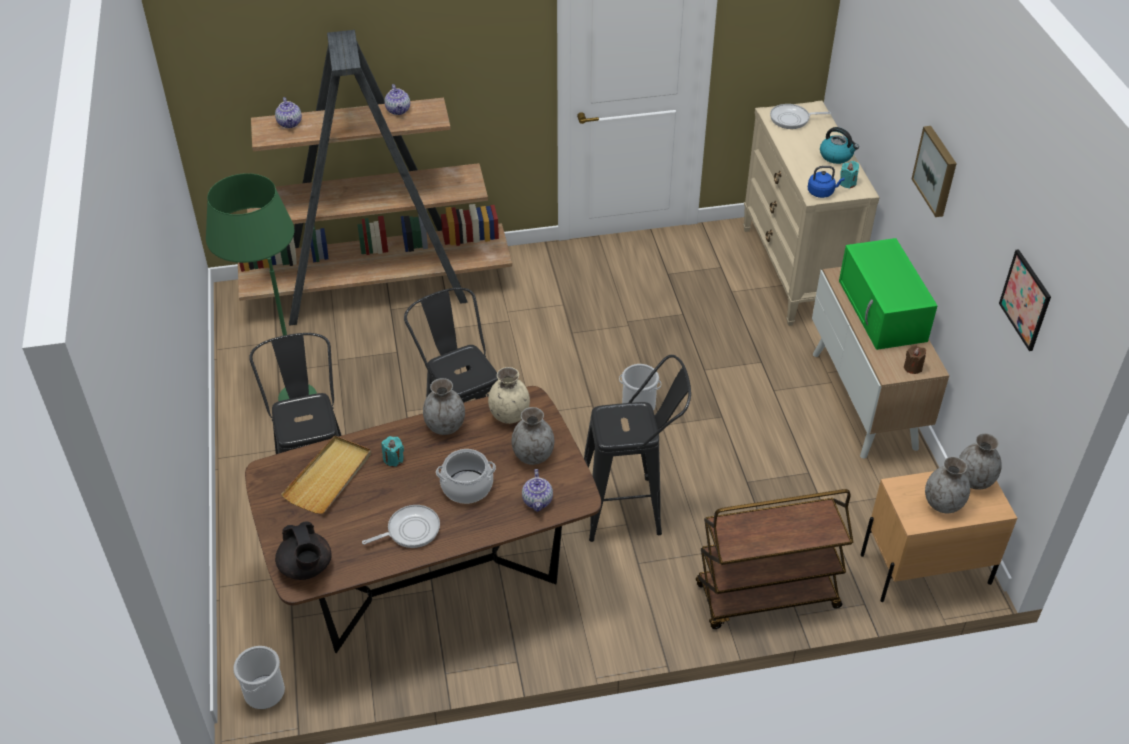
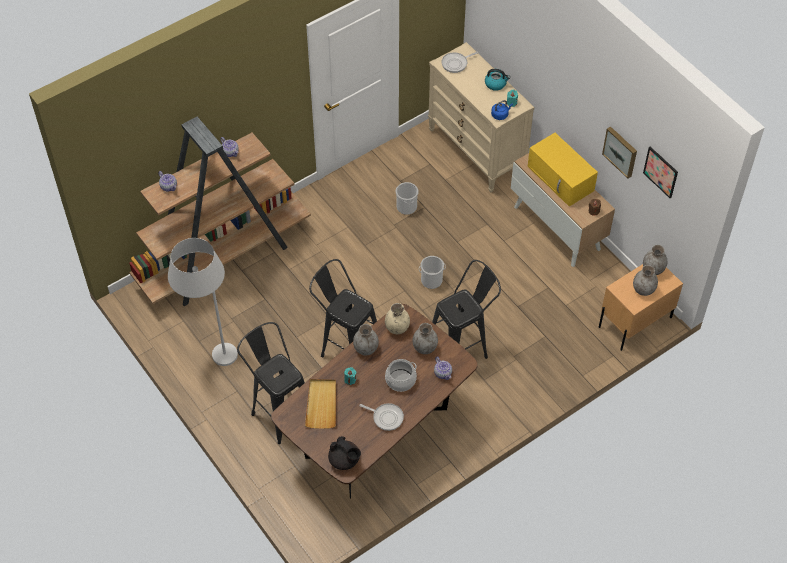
camera: 25 degrees left, 10 degrees up
green floor lamp [206,173,317,401] -> white floor lamp [168,238,238,366]
bucket [233,646,285,709] -> bucket moved to [396,182,419,215]
frying pan [362,505,440,548] -> frying pan turned 75 degrees clockwise [359,403,404,431]
brown cart [696,489,854,629] -> none
green microwave [839,238,938,350] -> yellow microwave [528,133,598,207]
picture [912,126,957,217] -> picture moved to [602,126,637,178]

